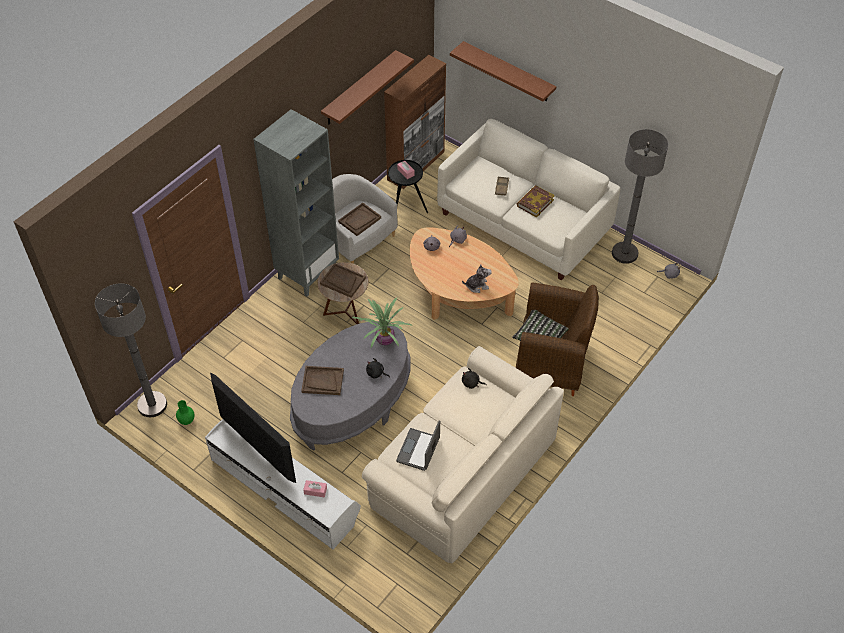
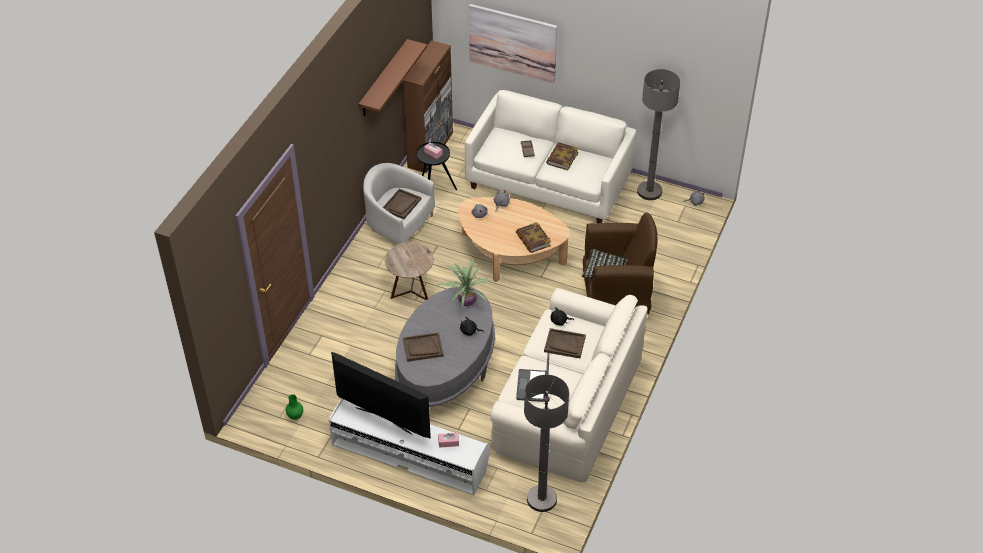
camera: 15 degrees left, 5 degrees down
grey floor lamp [95,283,167,417] -> grey floor lamp moved to [524,375,569,512]
grey bookcase [253,109,339,297] -> none
brown tray [320,263,366,298] -> brown tray moved to [544,328,586,358]
brown shelf [450,41,556,102] -> picture [469,4,557,84]
plush toy [462,265,492,293] -> book [516,222,551,253]

